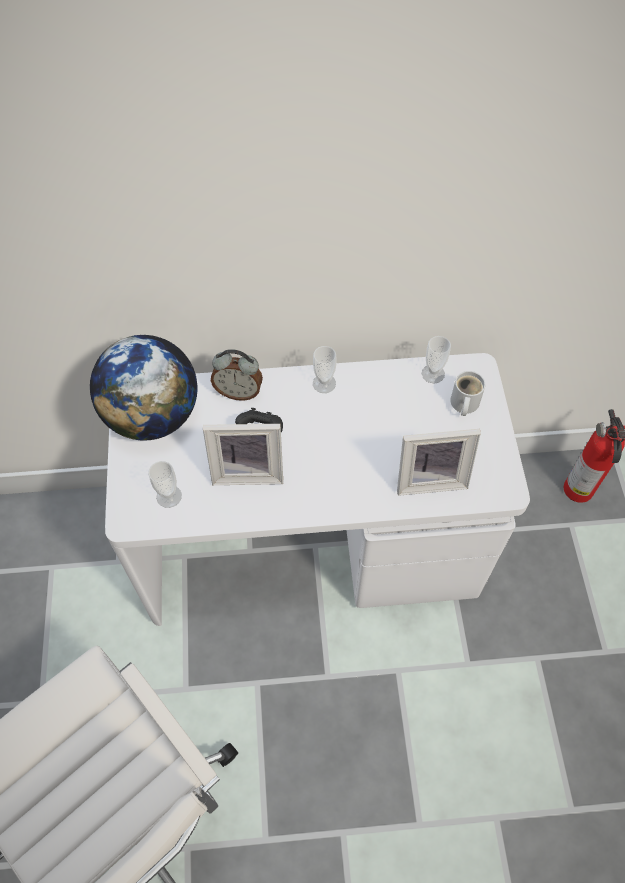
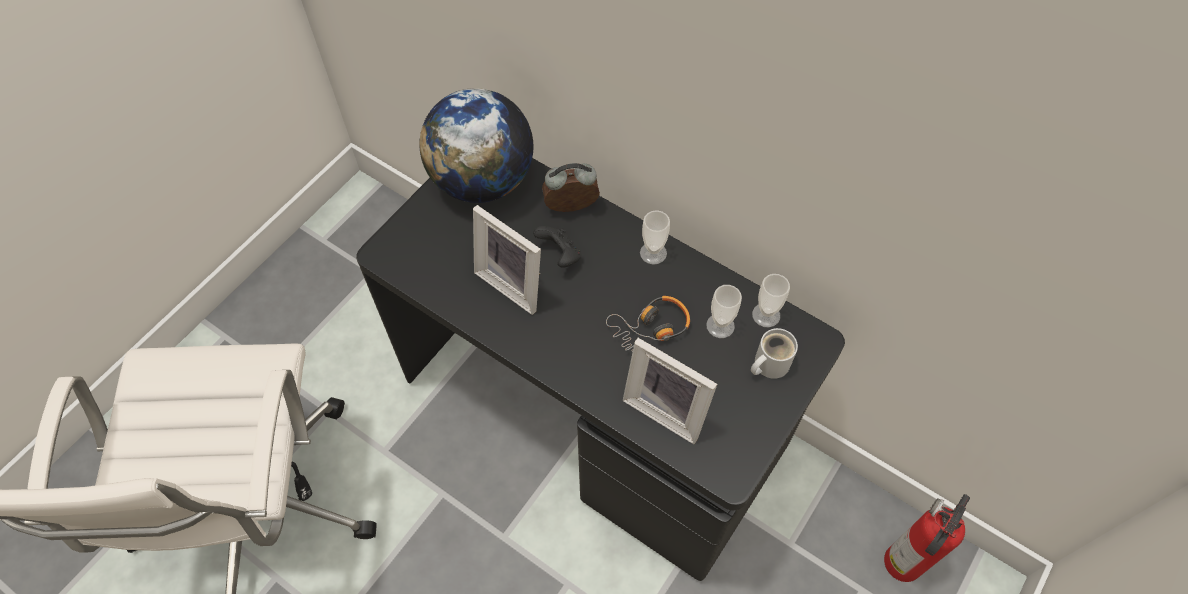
camera: 40 degrees right, 0 degrees up
white desk [105,353,530,626] -> black desk [356,158,845,581]
cup [148,461,182,508] -> cup moved to [706,285,742,338]
alarm clock [211,349,263,401] -> alarm clock turned 120 degrees clockwise [542,163,600,212]
none -> headphones [606,296,690,352]

